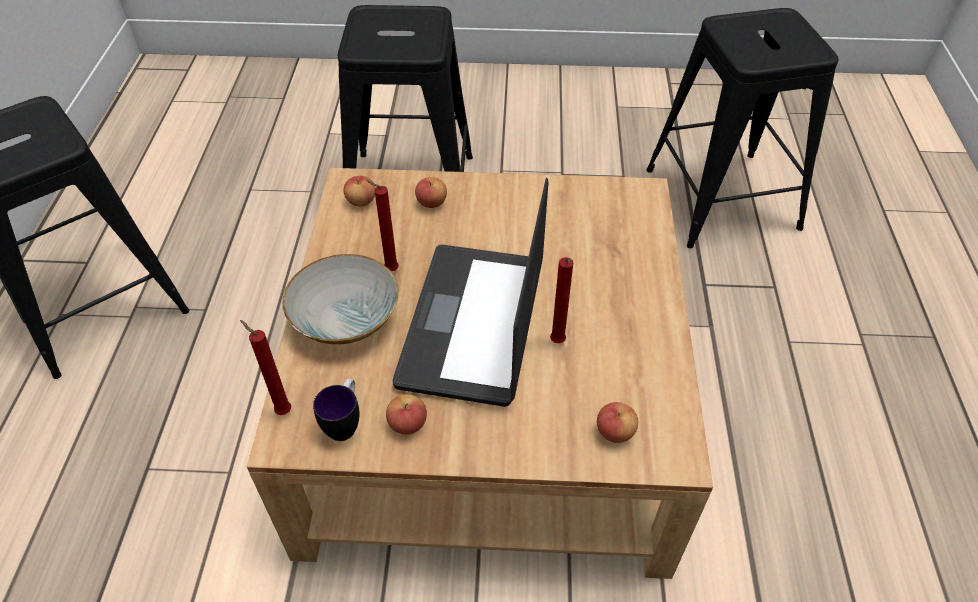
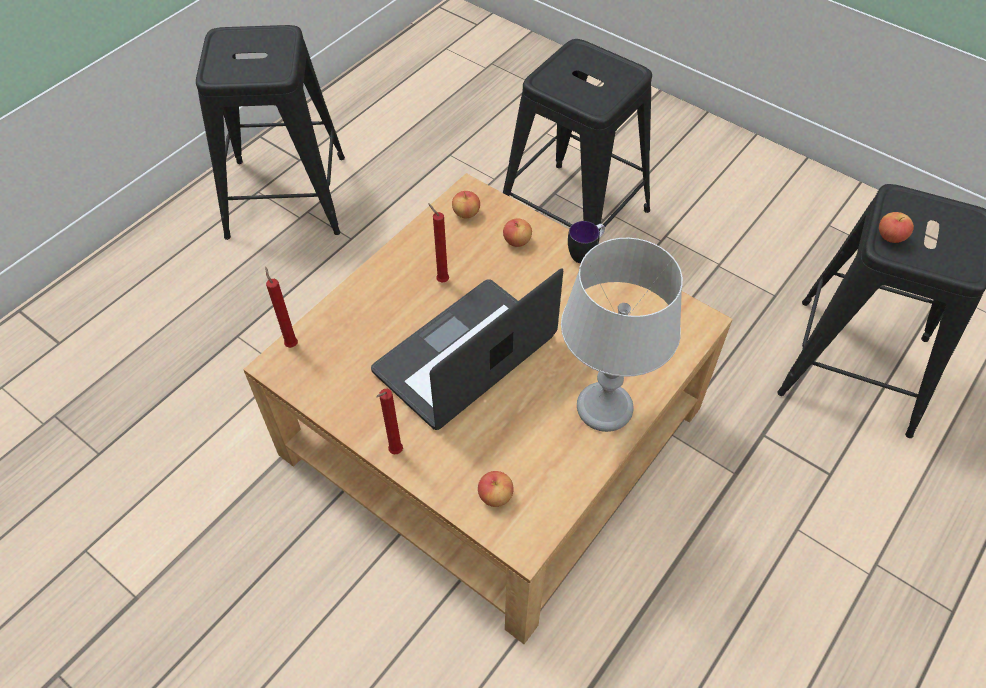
camera: 35 degrees right, 5 degrees up
bowl [282,254,399,344] -> none
mug [313,379,359,441] -> mug moved to [568,221,605,263]
apple [386,394,427,435] -> apple moved to [879,212,914,243]
red candle [550,257,573,343] -> red candle moved to [376,389,403,455]
none -> grey table lamp [561,238,683,432]

